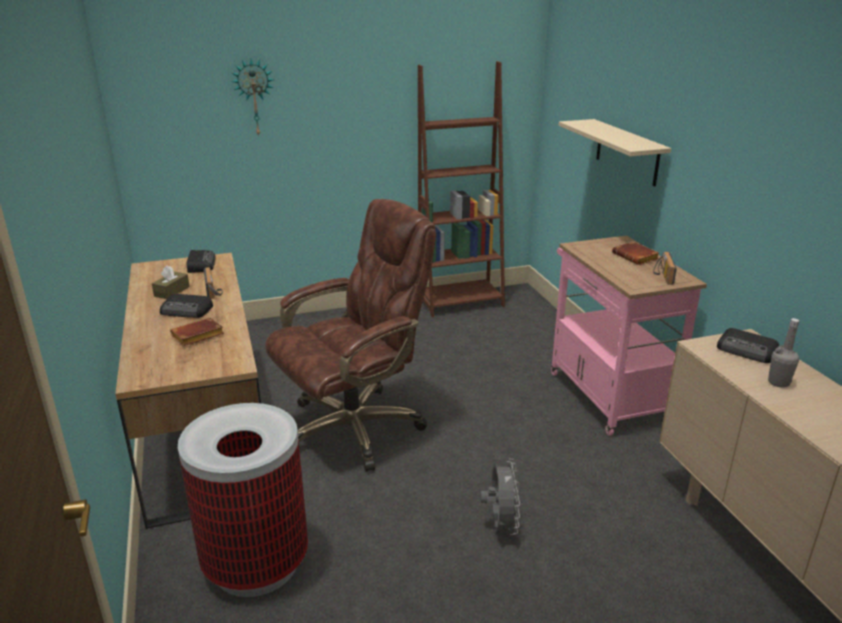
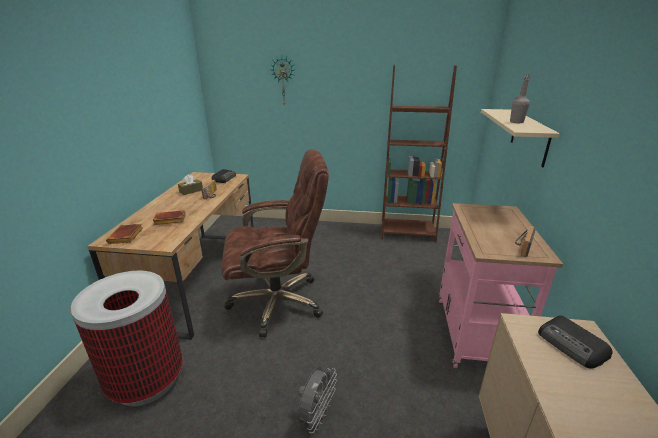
camera: 25 degrees right, 0 degrees up
radio [160,294,213,318] -> none
brown book [612,241,659,265] -> brown book moved to [106,224,143,244]
grey bottle [768,318,799,388] -> grey bottle moved to [510,74,530,123]

